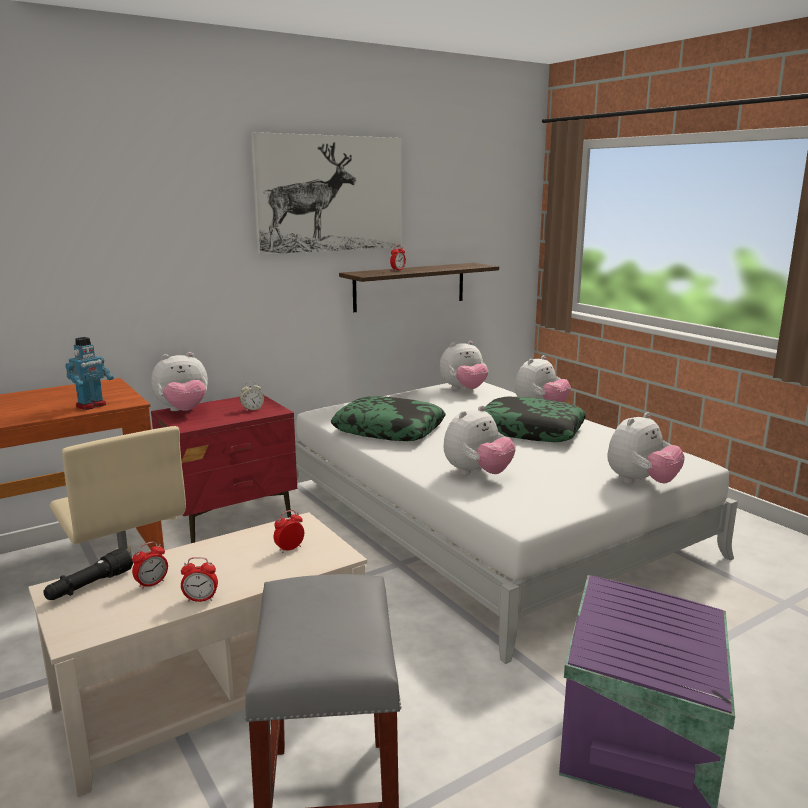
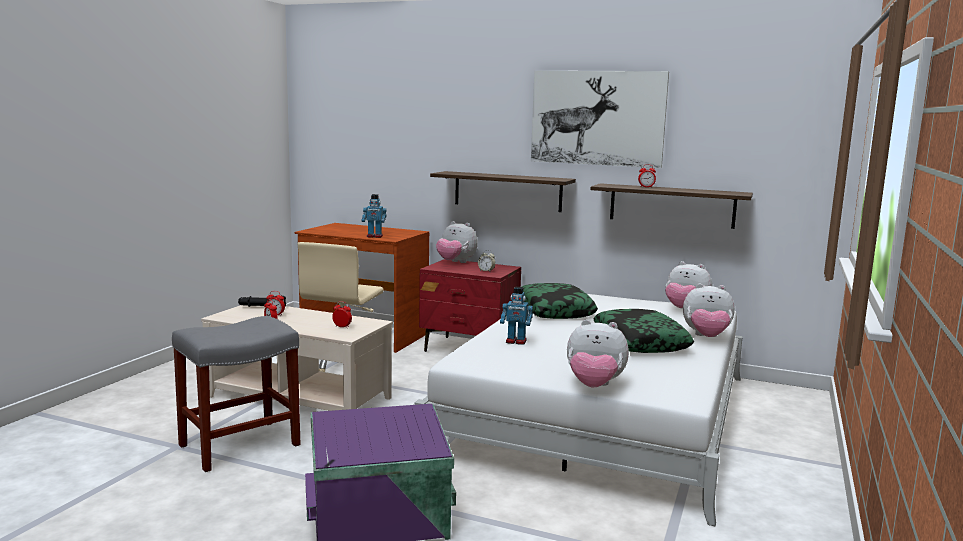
camera: 55 degrees right, 5 degrees down
plush toy [444,405,516,475] -> toy robot [500,287,533,345]
none -> shelf [430,171,576,212]

